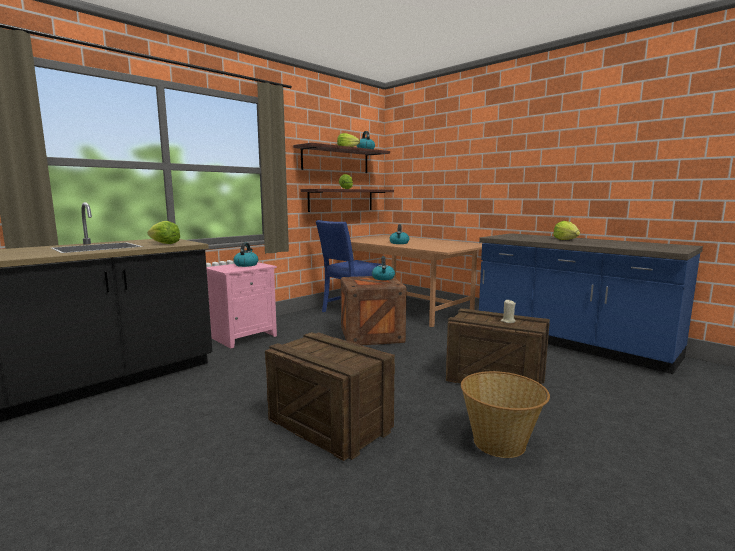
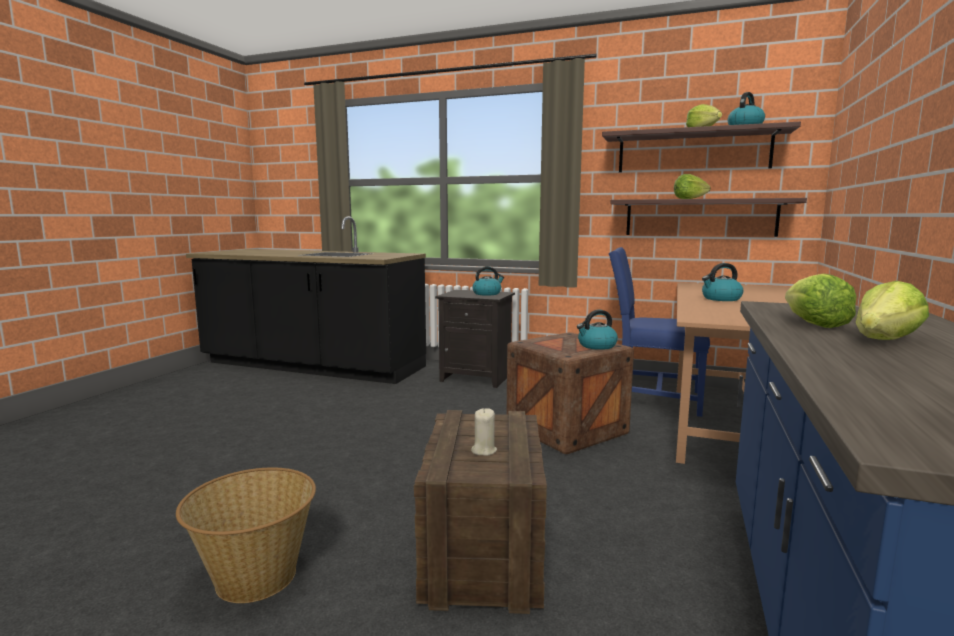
camera: 65 degrees right, 0 degrees up
lettuce [147,221,180,244] -> lettuce moved to [785,274,857,328]
pink nightstand [206,262,277,348] -> black nightstand [435,290,515,388]
crate [265,332,395,461] -> none

